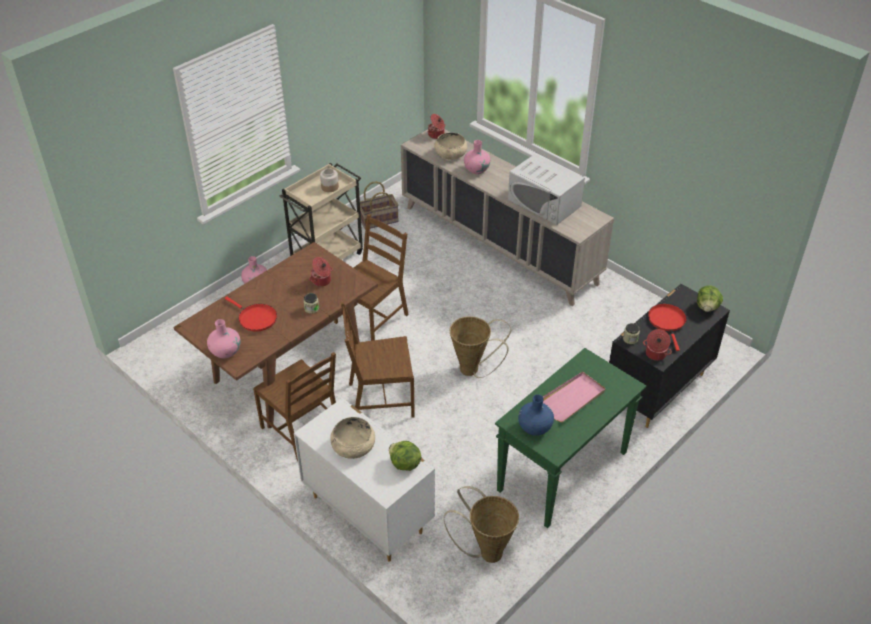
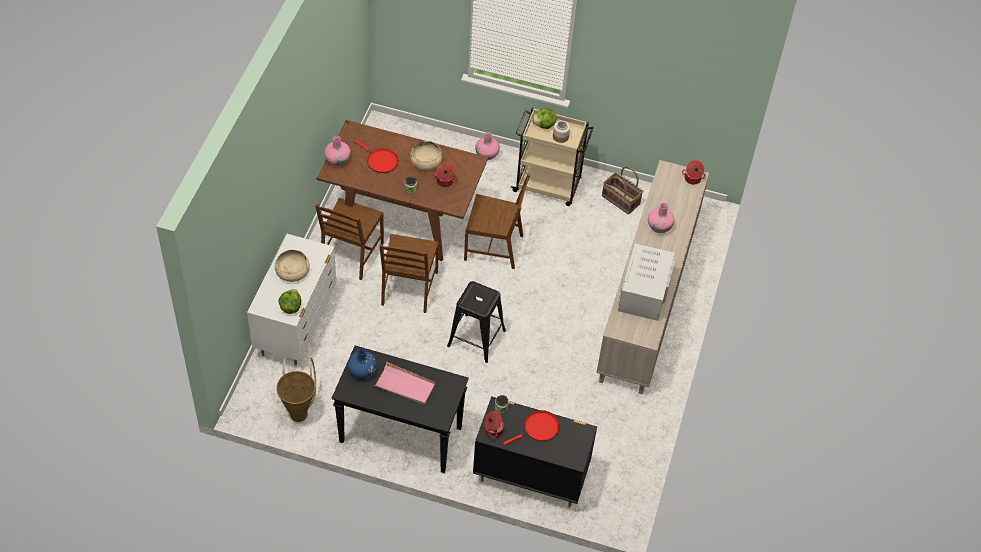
camera: 60 degrees right, 10 degrees up
red frying pan [225,297,277,332] -> red frying pan turned 60 degrees counterclockwise [354,140,398,173]
brown chair [341,302,415,418] -> brown chair turned 135 degrees counterclockwise [380,234,439,313]
beige bowl [434,132,467,160] -> beige bowl moved to [410,141,443,171]
basket [450,316,511,378] -> black stool [447,281,506,363]
green console table [495,348,646,528] -> black console table [332,345,469,473]
lettuce [697,285,723,312] -> lettuce moved to [532,108,556,129]

